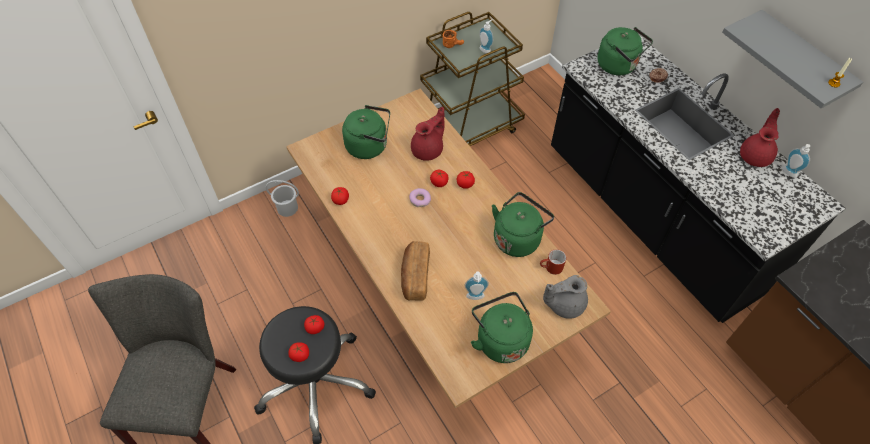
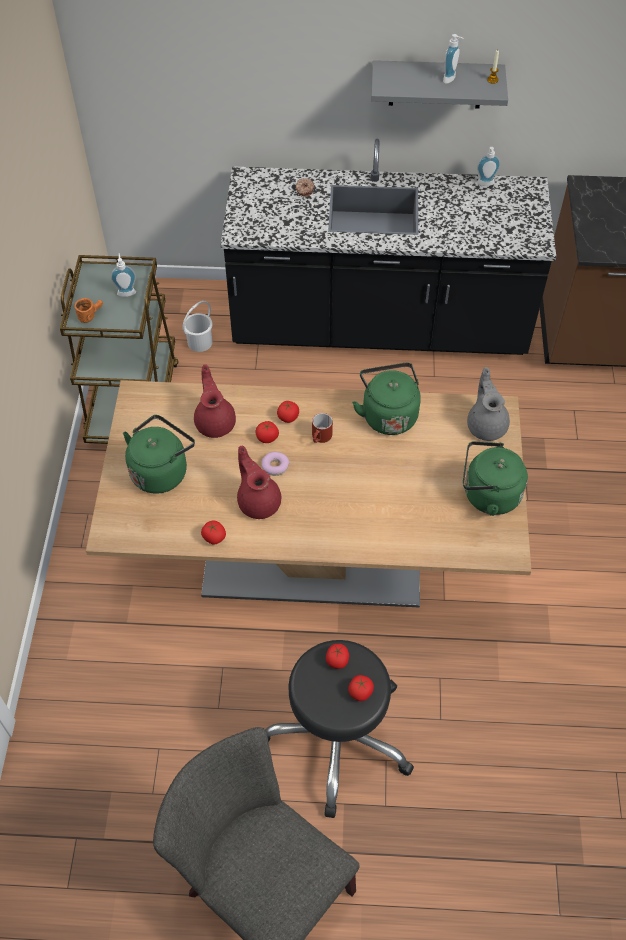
camera: 55 degrees left, 0 degrees up
white bucket [266,180,299,217] -> white bucket moved to [182,301,213,352]
bread [401,241,430,301] -> none
soap dispenser [465,272,489,300] -> soap dispenser moved to [443,34,464,84]
red mug [540,249,566,275] -> red mug moved to [312,413,333,443]
grey teapot [543,275,588,319] -> grey teapot turned 150 degrees clockwise [467,367,510,441]
green kettle [598,27,653,75] -> none
red teapot [740,108,780,167] -> red teapot moved to [237,446,281,519]

